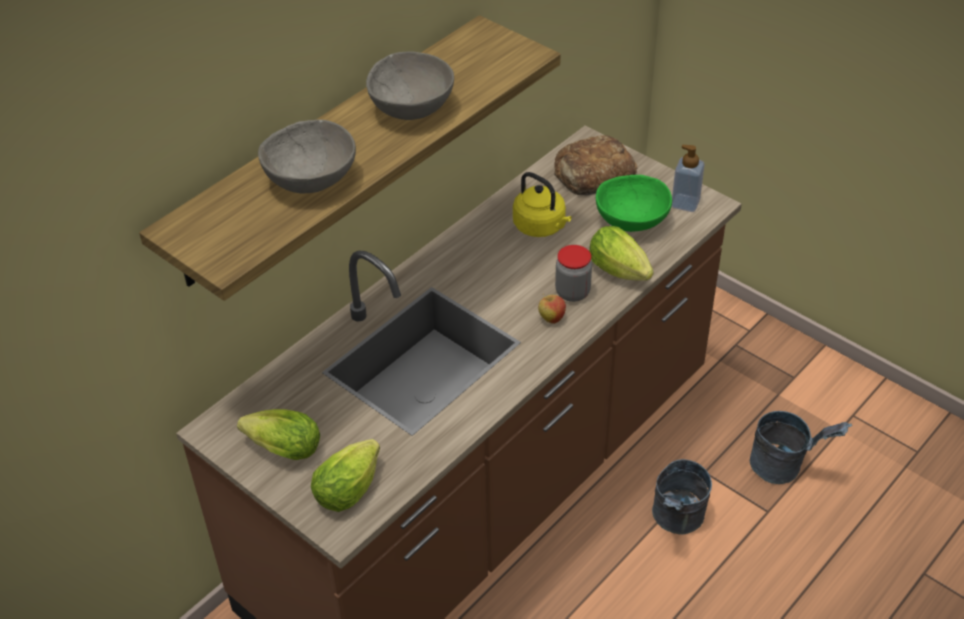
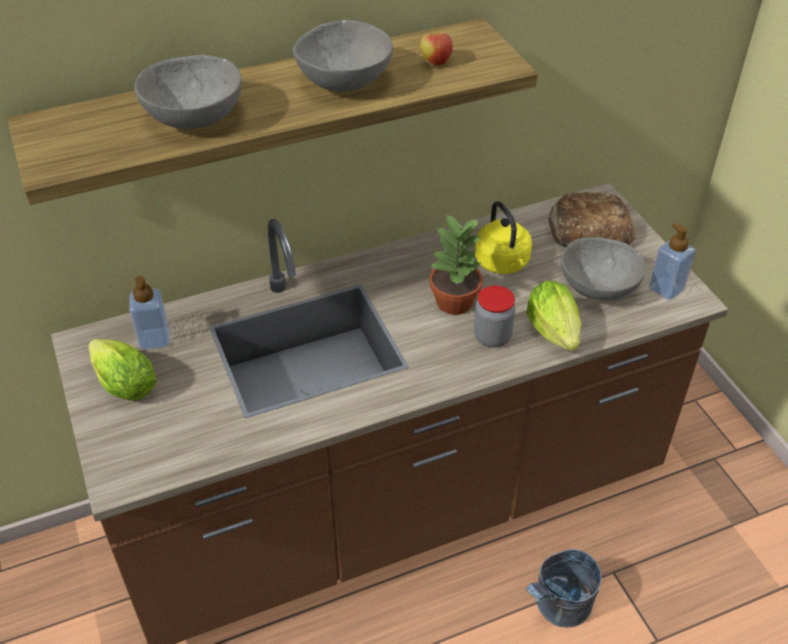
camera: 25 degrees right, 0 degrees up
lettuce [311,439,380,512] -> none
apple [538,294,566,324] -> apple moved to [420,27,453,66]
green bowl [596,175,672,232] -> grey bowl [561,237,646,301]
grey bucket [750,411,852,484] -> none
none -> soap dispenser [129,276,169,350]
none -> potted plant [428,213,483,315]

